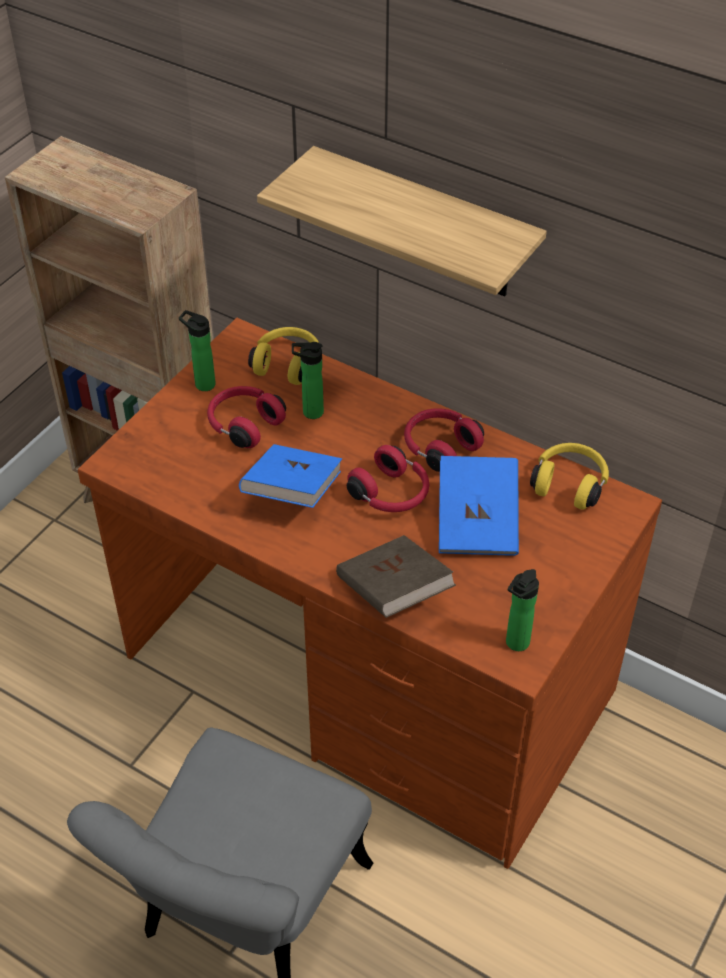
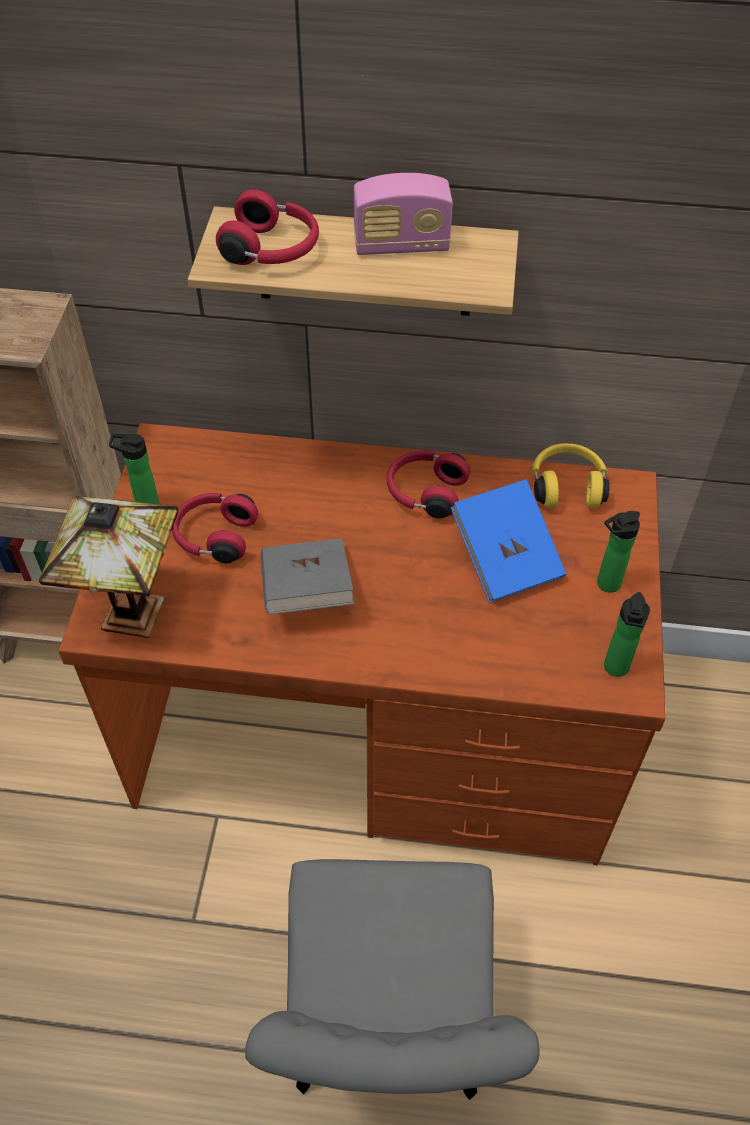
camera: 25 degrees left, 5 degrees up
blue book [239,444,342,508] -> grey book [261,538,355,615]
yellow headphones [248,327,319,385] -> none
bottle [292,342,324,419] -> bottle moved to [597,511,640,593]
brown book [336,535,456,618] -> none
red headphones [347,445,429,512] -> red headphones moved to [216,190,319,265]
none -> table lamp [39,496,179,638]
none -> radio [353,173,453,255]

